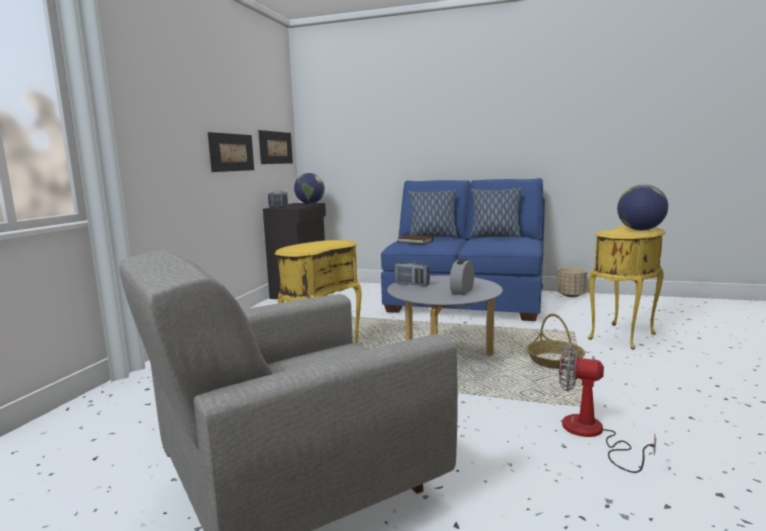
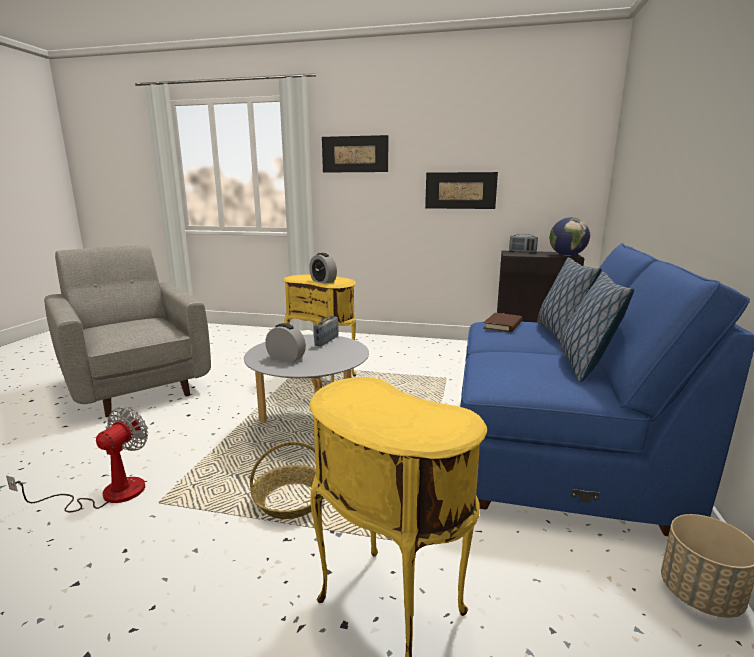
camera: 85 degrees right, 5 degrees up
picture [258,130,293,164] -> picture moved to [322,135,388,173]
globe [617,184,668,230] -> none
none -> alarm clock [309,253,337,284]

